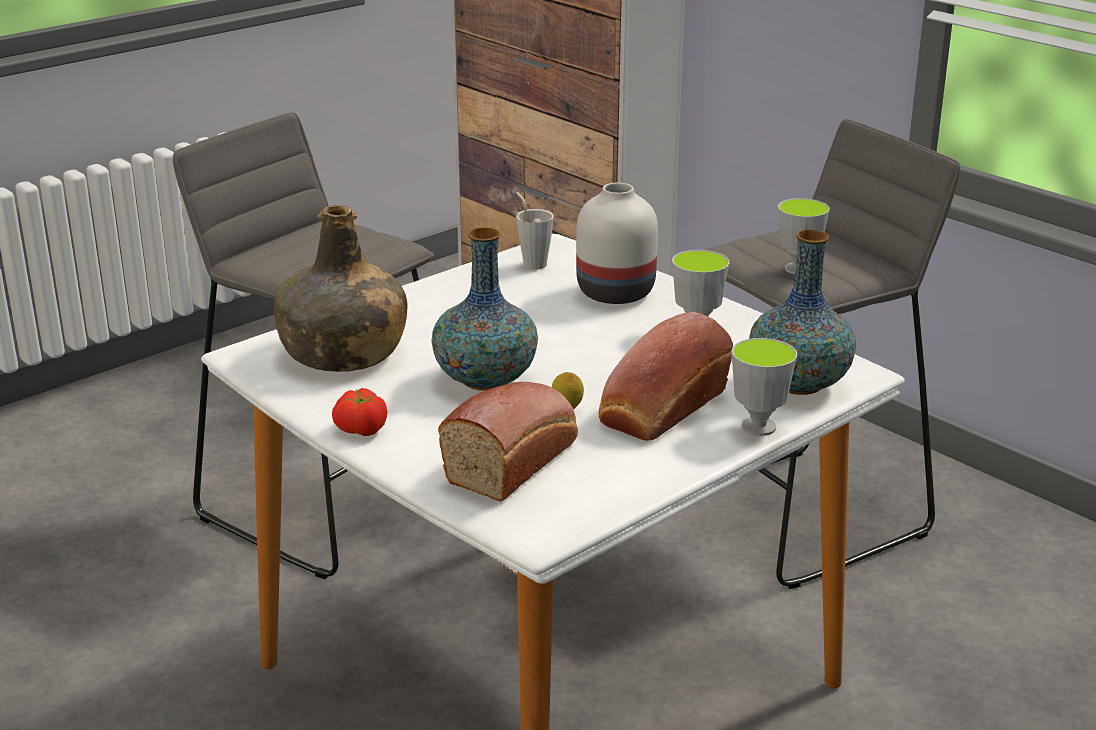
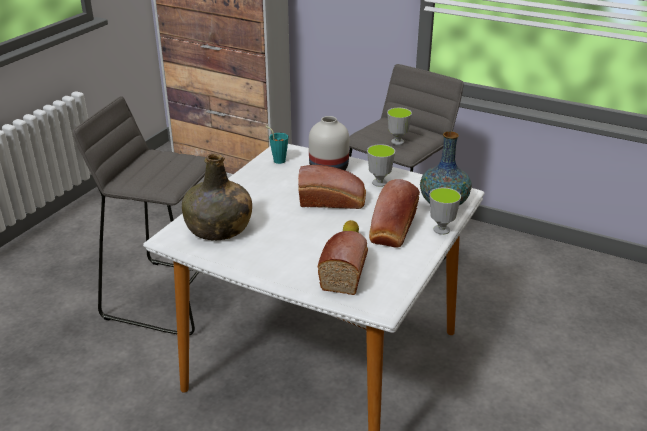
camera: 20 degrees left, 5 degrees up
tomato [332,388,387,436] -> none
vase [431,227,538,391] -> none
grey cup [516,192,554,269] -> turquoise cup [265,126,288,164]
none -> bread [298,165,366,209]

